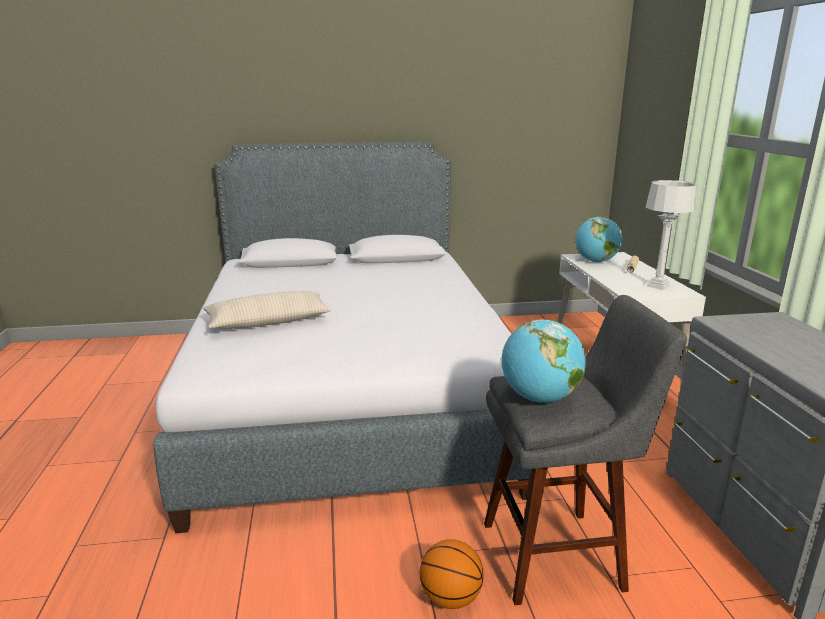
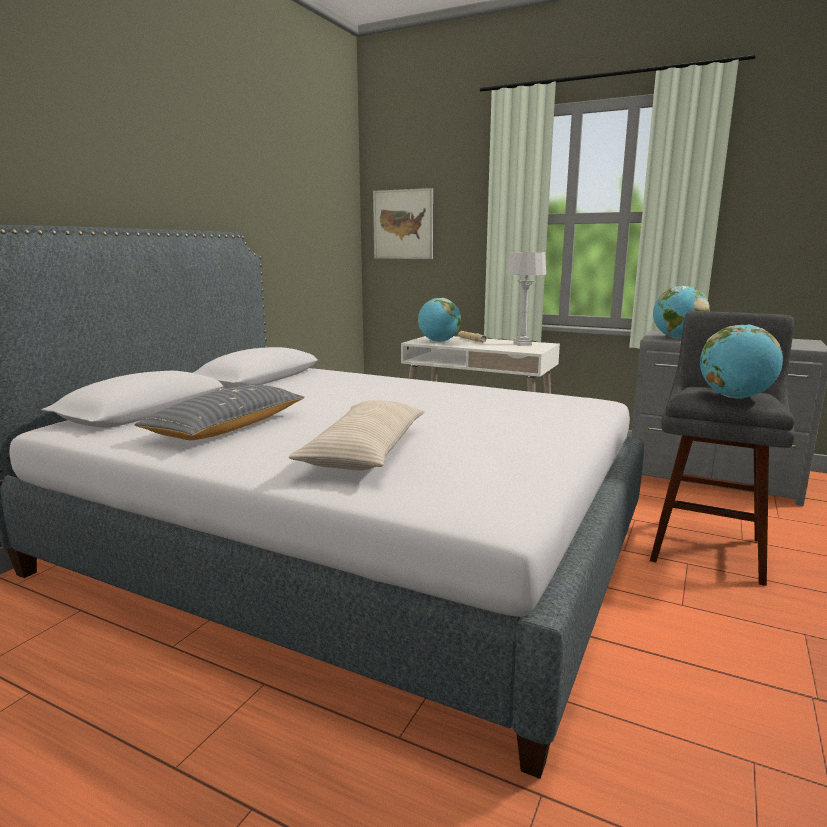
camera: 55 degrees left, 5 degrees down
basketball [420,539,484,609] -> none
none -> grey pillow [134,385,305,440]
none -> picture [373,188,433,259]
none -> globe [653,286,710,339]

